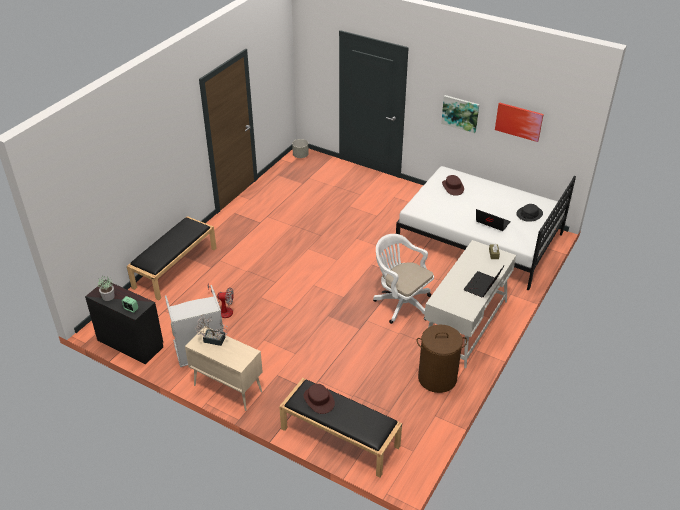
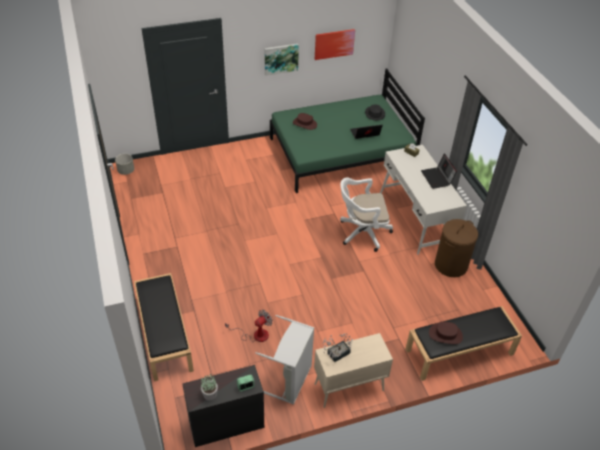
camera: 50 degrees left, 5 degrees up
white bed [396,166,576,291] -> green bed [270,69,425,193]

